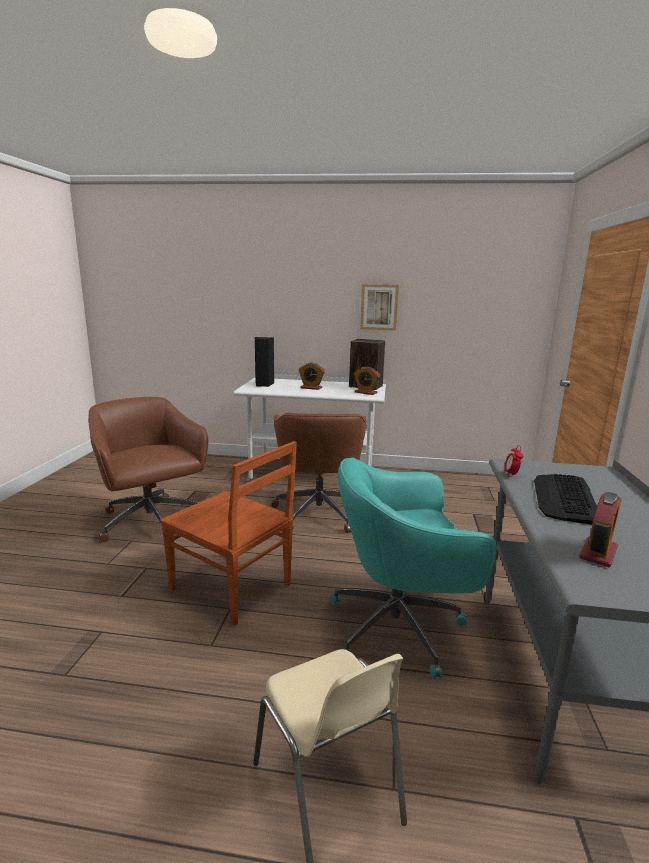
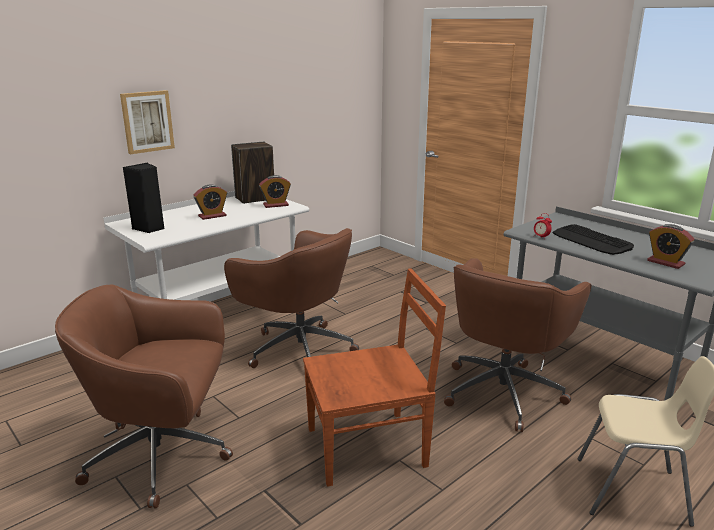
camera: 50 degrees left, 5 degrees up
turquoise office chair [330,458,496,679] -> brown office chair [444,258,591,432]
picture [360,284,399,331] -> picture moved to [120,90,175,154]
alarm clock [579,492,621,567] -> alarm clock turned 150 degrees clockwise [647,224,695,269]

